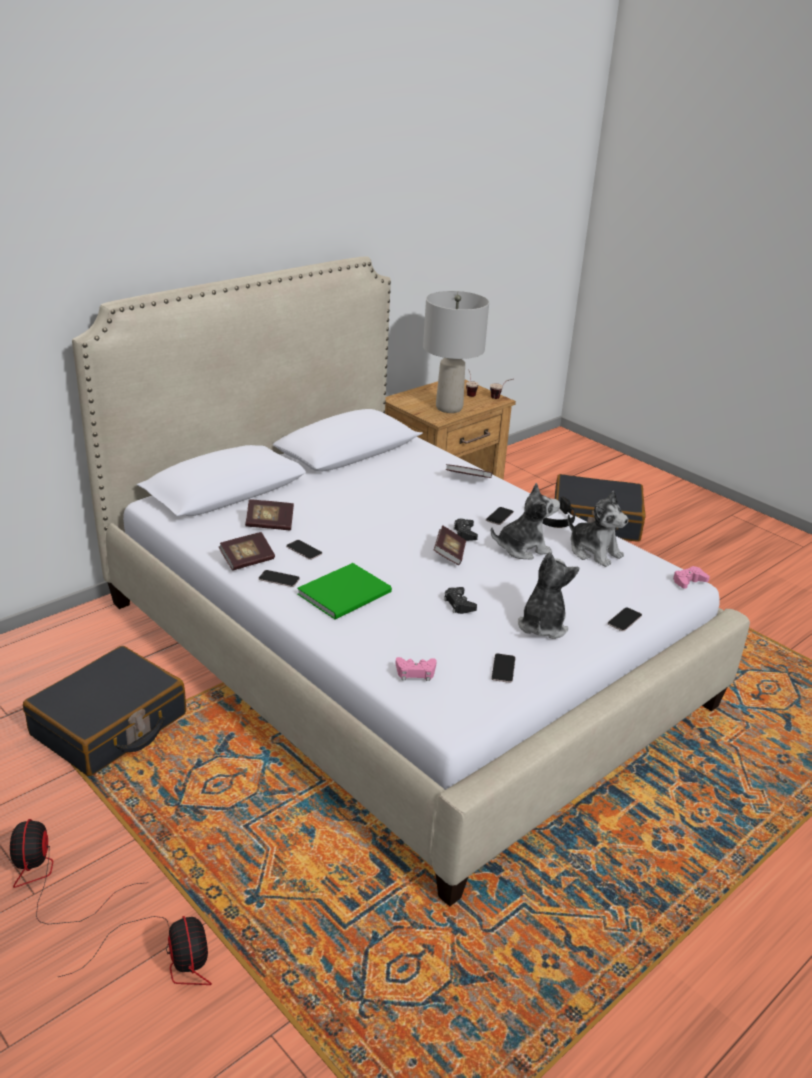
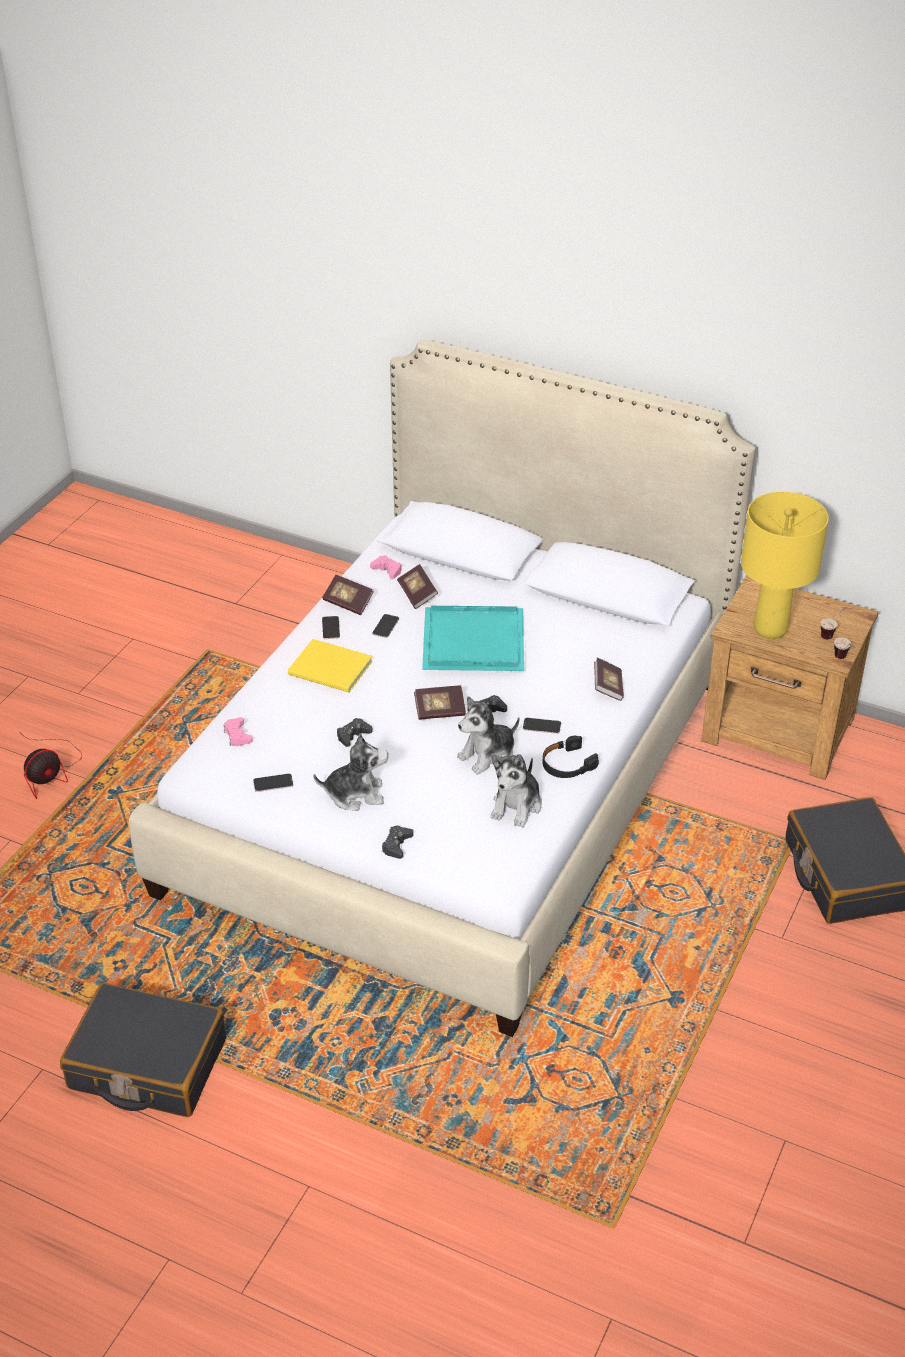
camera: 70 degrees right, 10 degrees up
fan [10,819,143,924] -> none
black suitcase [23,646,186,776] -> black suitcase moved to [60,983,226,1117]
green book [297,563,392,619] -> yellow book [288,639,373,692]
grey table lamp [423,291,489,413] -> yellow table lamp [741,492,829,639]
plush toy [491,483,560,560] -> plush toy turned 90 degrees clockwise [457,696,520,775]
phone [608,607,642,631] -> black game controller [382,826,413,859]
pink game controller [673,566,710,589] -> pink game controller moved to [370,555,402,579]
none -> turquoise tray [422,606,524,671]

